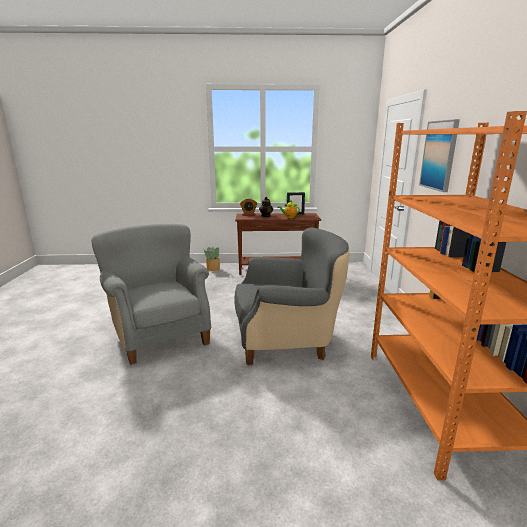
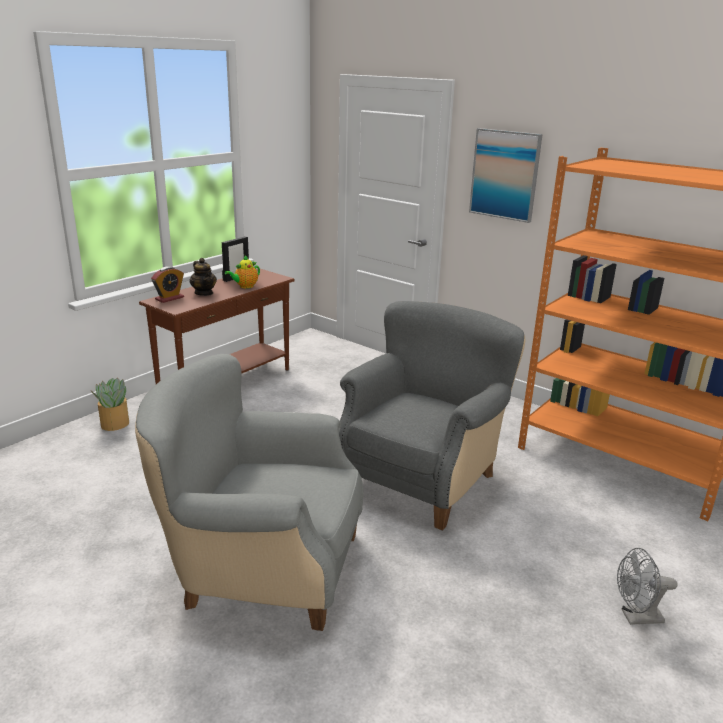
camera: 50 degrees left, 5 degrees up
none -> grey fan [617,548,678,625]

